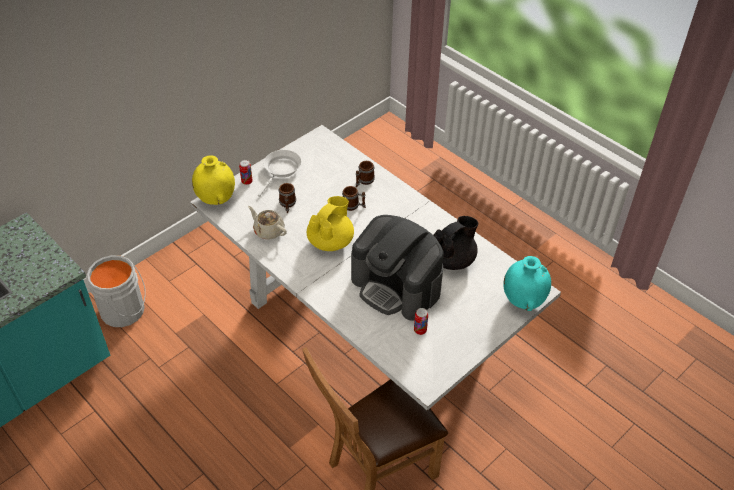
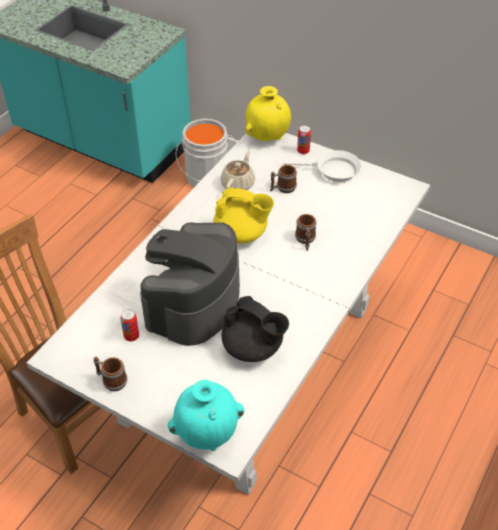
camera: 75 degrees right, 0 degrees up
mug [356,161,375,187] -> mug moved to [94,357,127,391]

